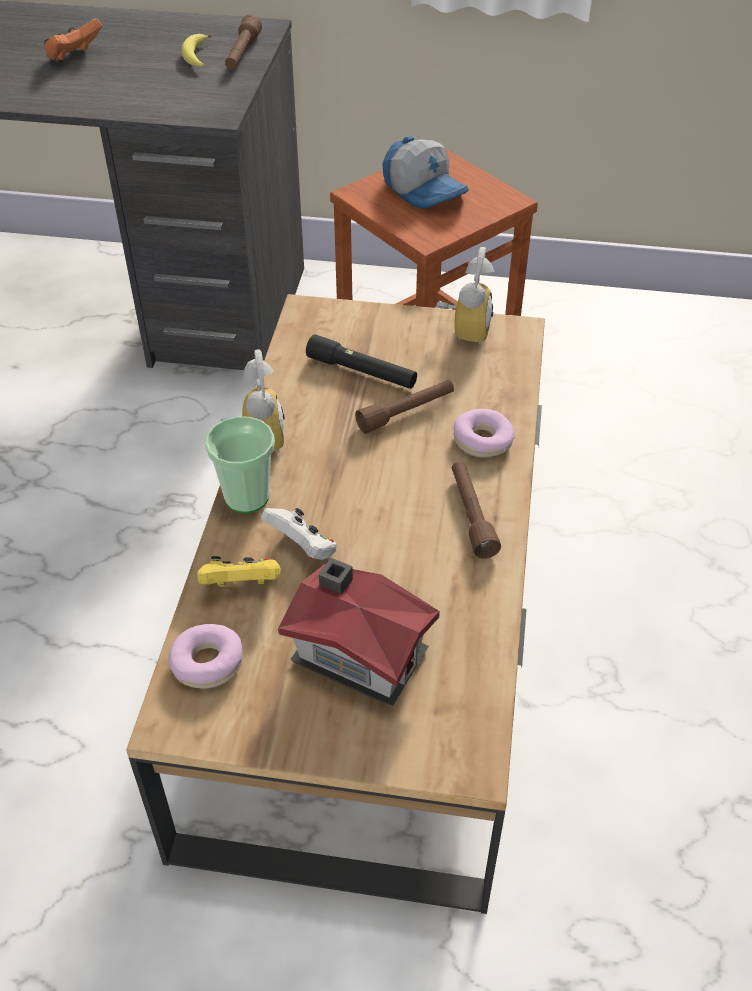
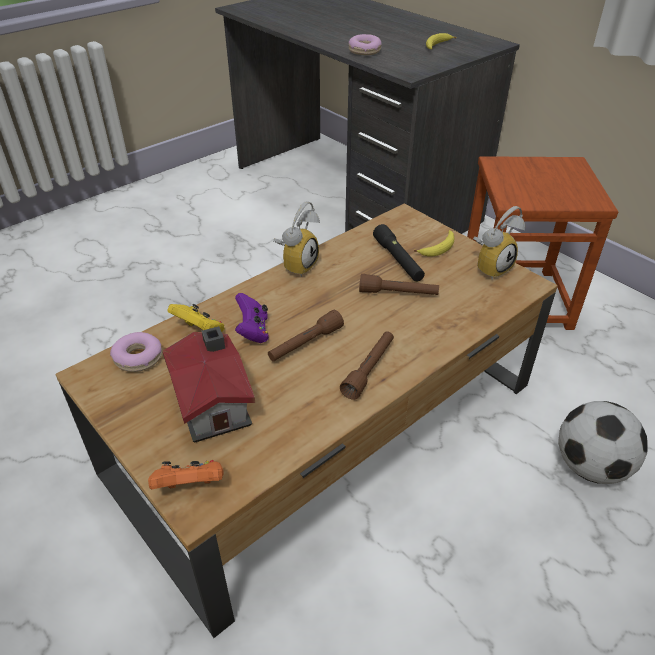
camera: 40 degrees right, 5 degrees down
orange game controller [44,18,102,61] -> orange game controller moved to [148,460,224,490]
cup [205,416,275,513] -> none
brown flashlight [225,15,262,69] -> brown flashlight moved to [268,310,344,362]
white game controller [261,508,337,560] -> purple game controller [235,293,269,343]
cap [382,136,469,208] -> none
donut [453,409,515,457] -> donut moved to [349,34,382,55]
none -> banana [414,230,454,257]
none -> football [559,401,648,484]

